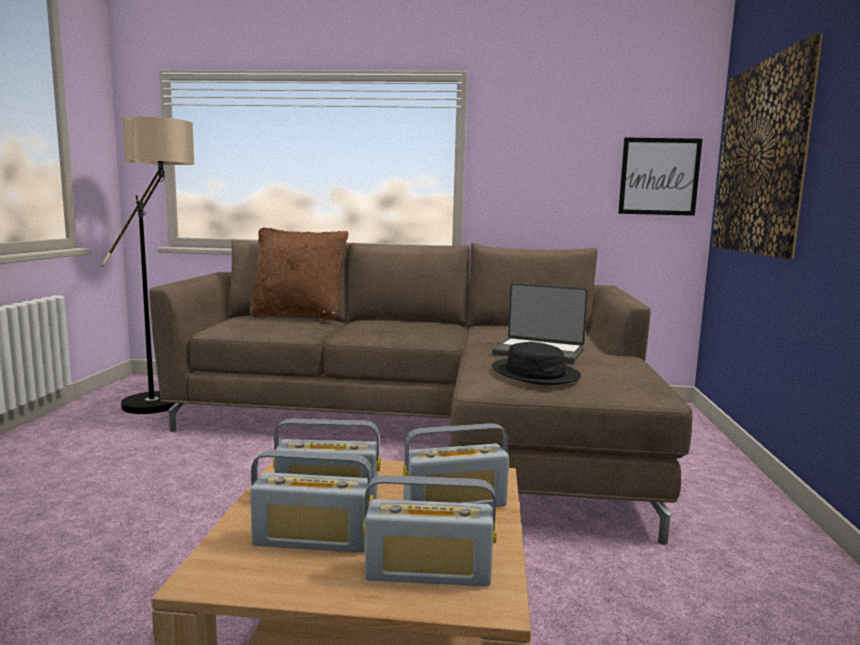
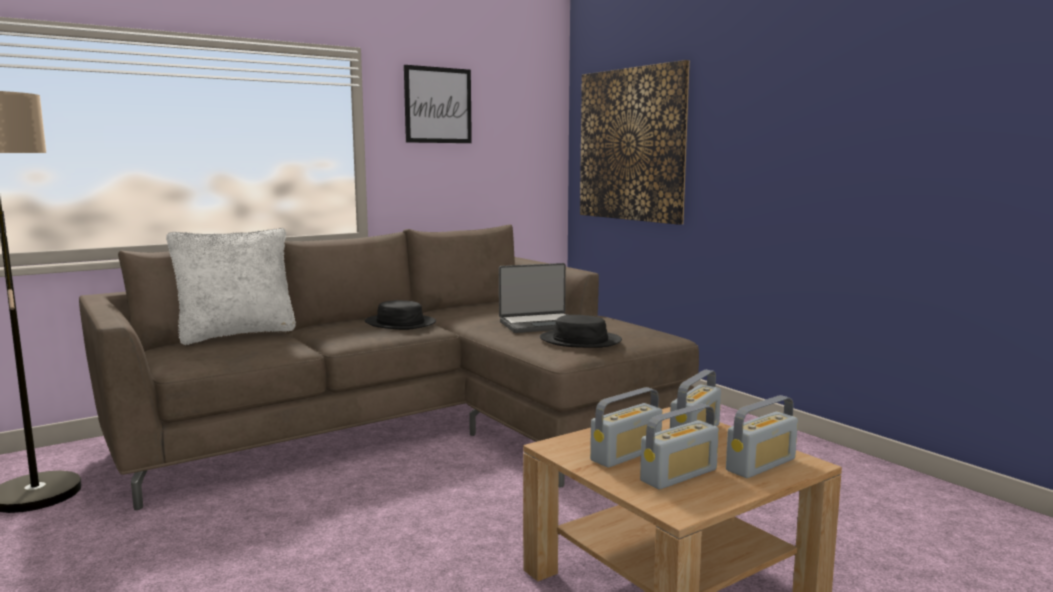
camera: 40 degrees left, 0 degrees up
brown pillow [250,227,349,320] -> white pillow [166,228,296,345]
picture [618,137,702,216] -> picture moved to [404,65,472,143]
none -> black hat [365,300,436,330]

